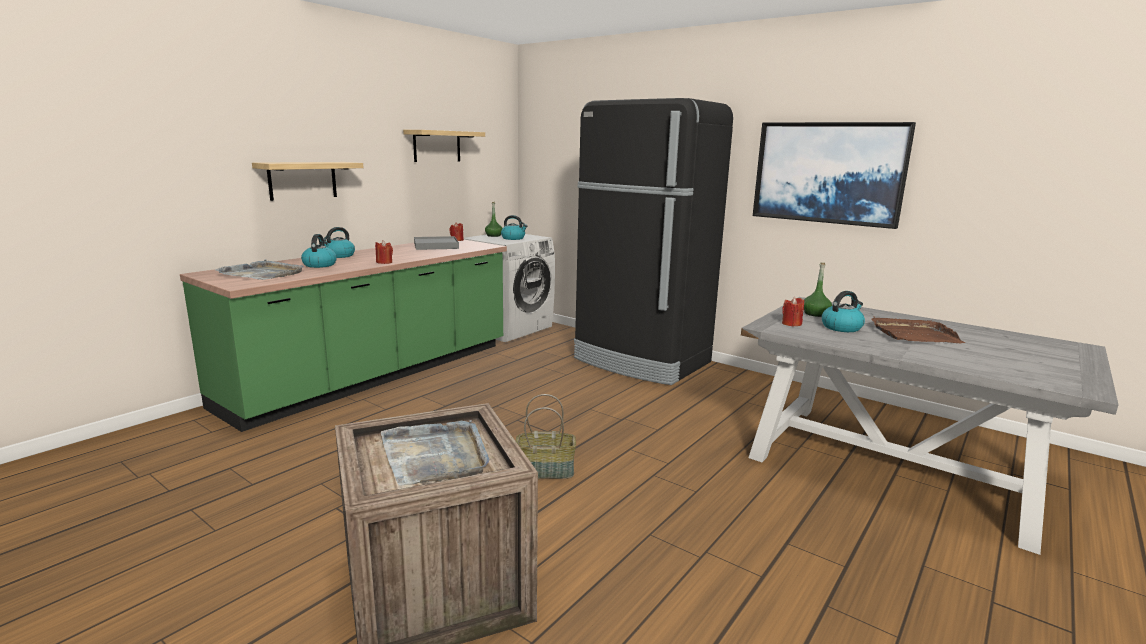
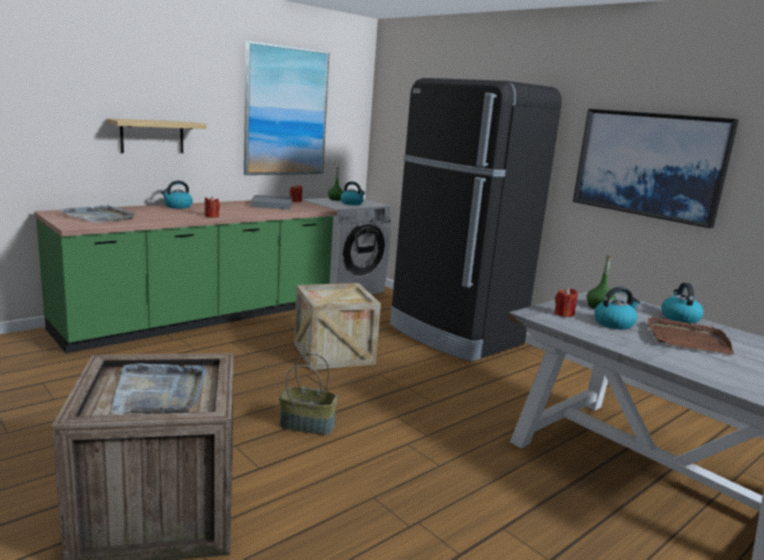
camera: 10 degrees right, 0 degrees up
kettle [301,234,337,268] -> kettle moved to [661,283,704,323]
shelf [403,130,485,162] -> picture [244,41,329,175]
none -> crate [294,283,381,370]

